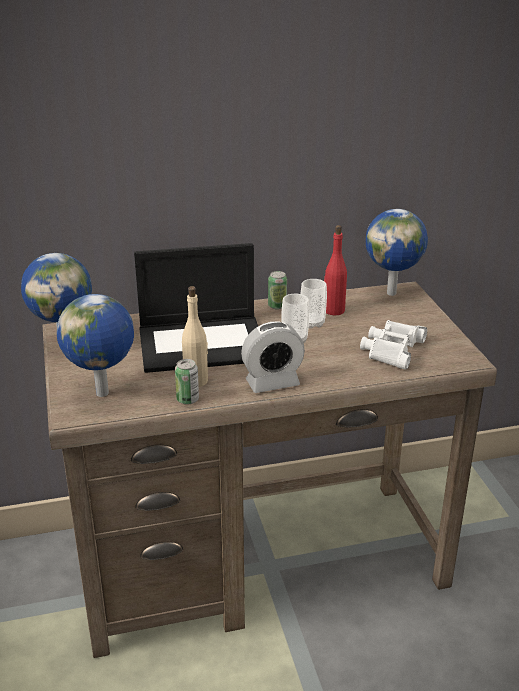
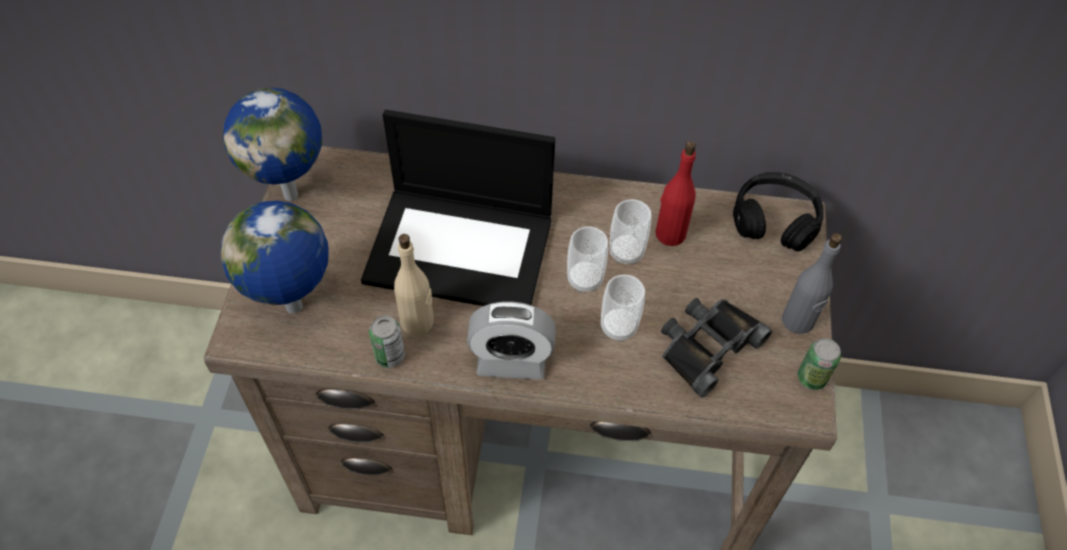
camera: 20 degrees right, 25 degrees up
can [268,271,287,310] -> can moved to [797,338,841,390]
white binoculars [360,320,427,370] -> black binoculars [661,298,772,397]
globe [366,209,428,296] -> black headphones [733,172,824,252]
none -> cup [601,275,645,342]
none -> grey bottle [782,233,842,334]

